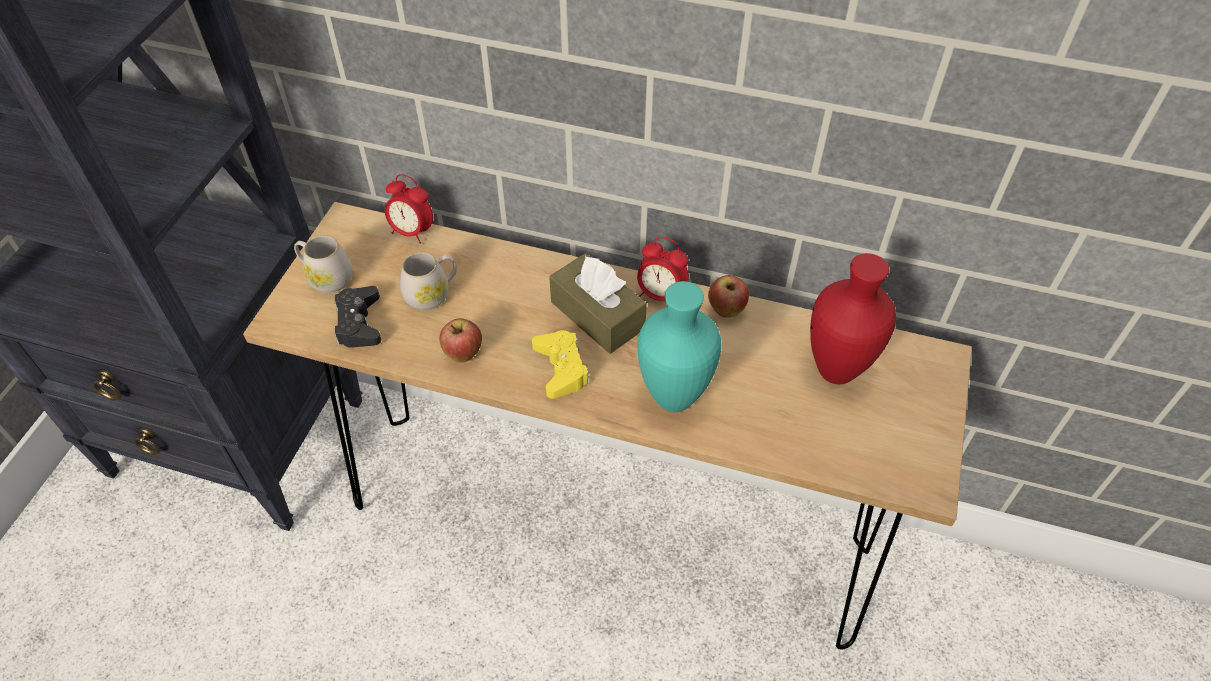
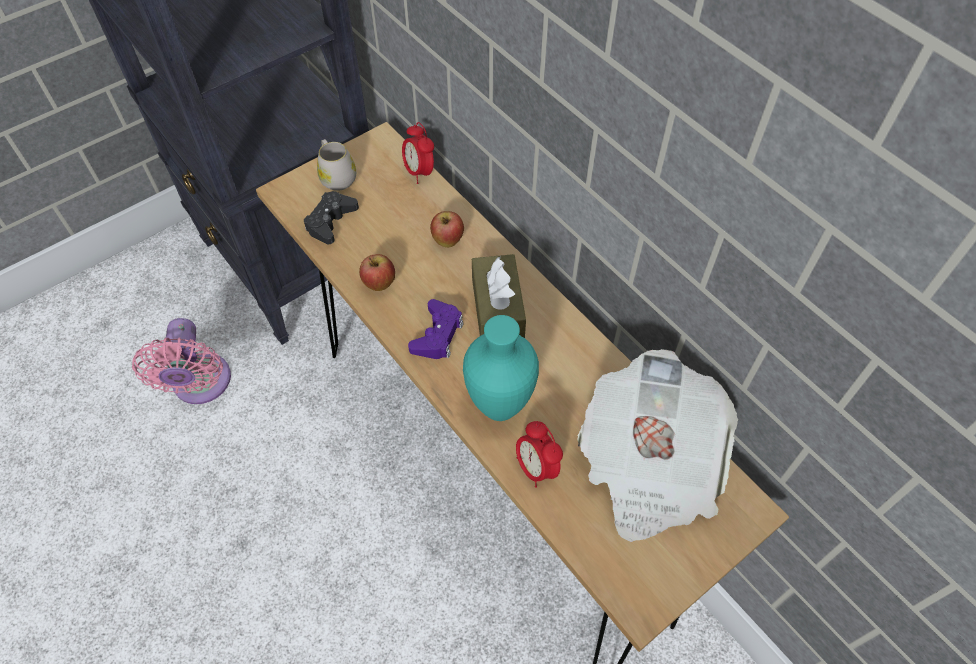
camera: 35 degrees right, 5 degrees up
white mug [400,252,457,310] -> none
yellow game controller [532,330,590,399] -> purple game controller [408,299,463,359]
alarm clock [637,237,689,301] -> alarm clock moved to [516,421,563,488]
apple [708,275,749,318] -> apple moved to [430,211,464,248]
red vase [810,253,896,384] -> newspaper [577,349,738,542]
none -> pink fan [132,318,231,404]

